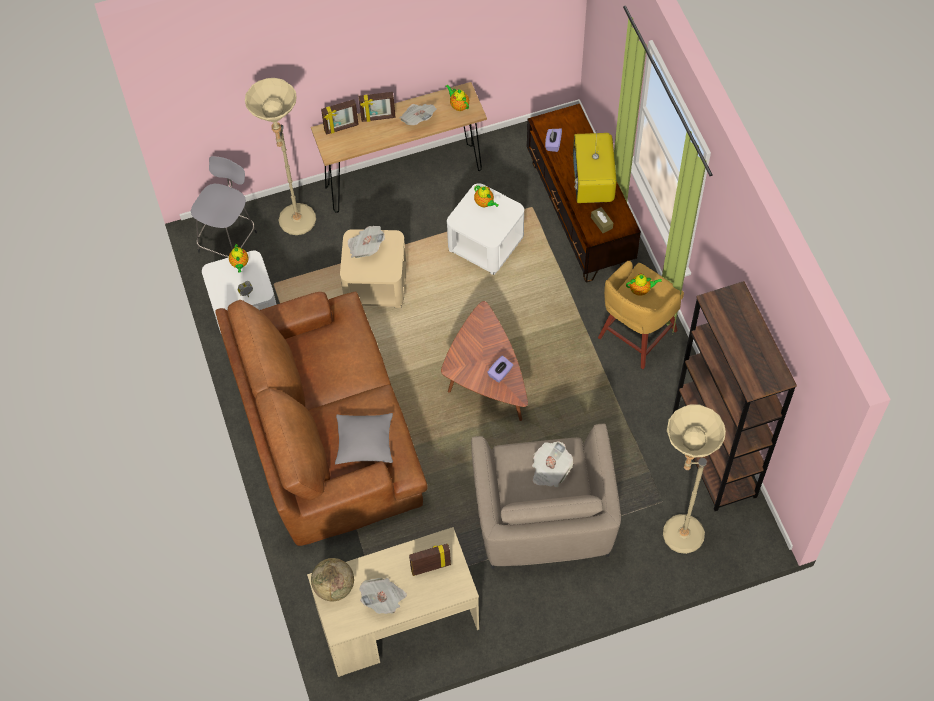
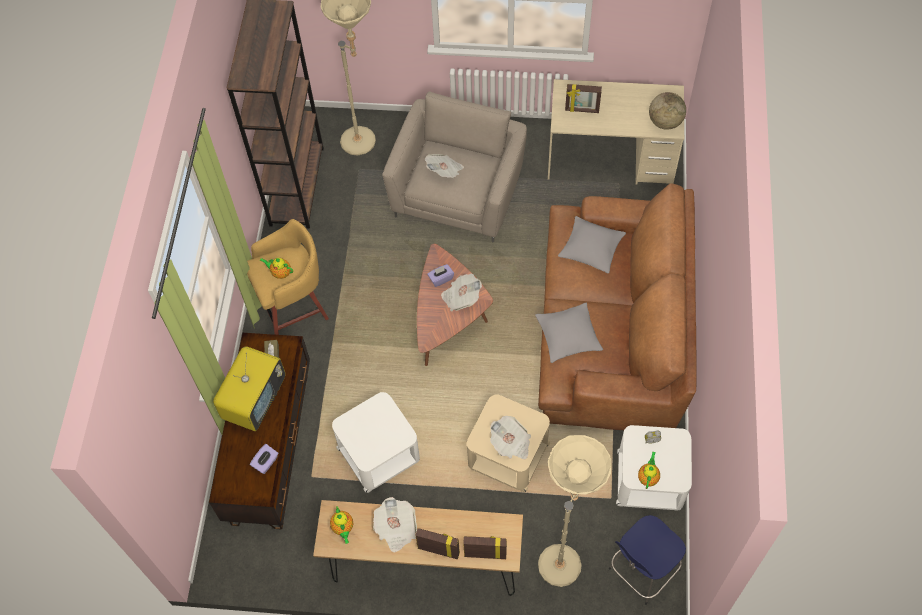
camera: 155 degrees left, 0 degrees up
grey stool [191,156,257,257] -> blue stool [609,515,686,605]
newspaper [359,577,407,614] -> newspaper moved to [441,274,482,311]
teapot [474,185,499,207] -> none
none -> grey pillow [535,303,603,363]

